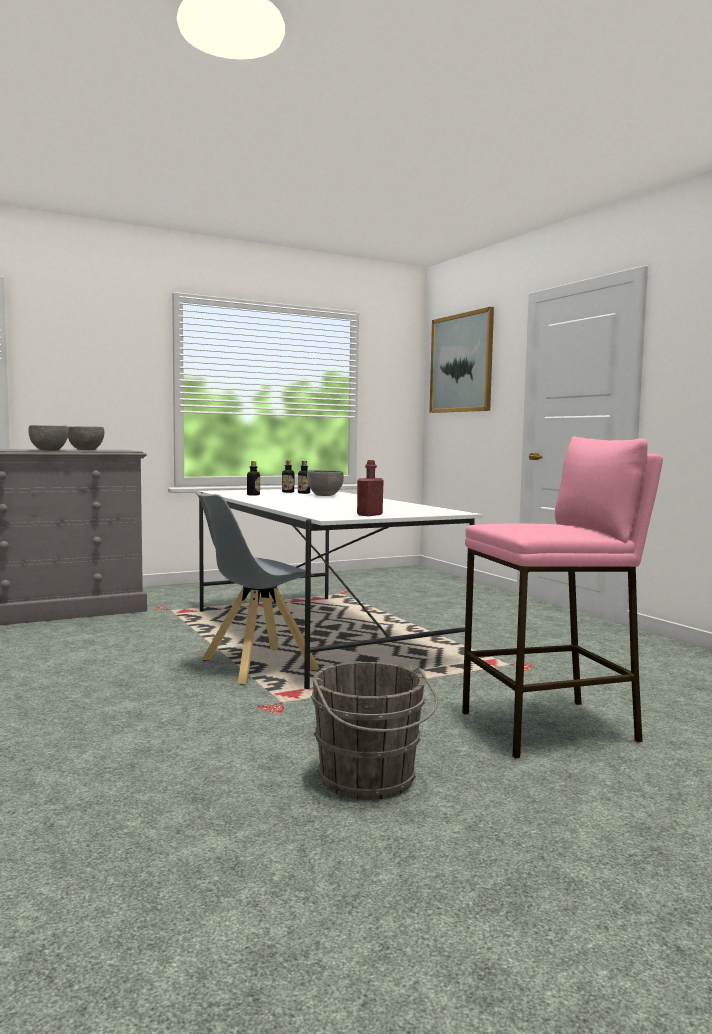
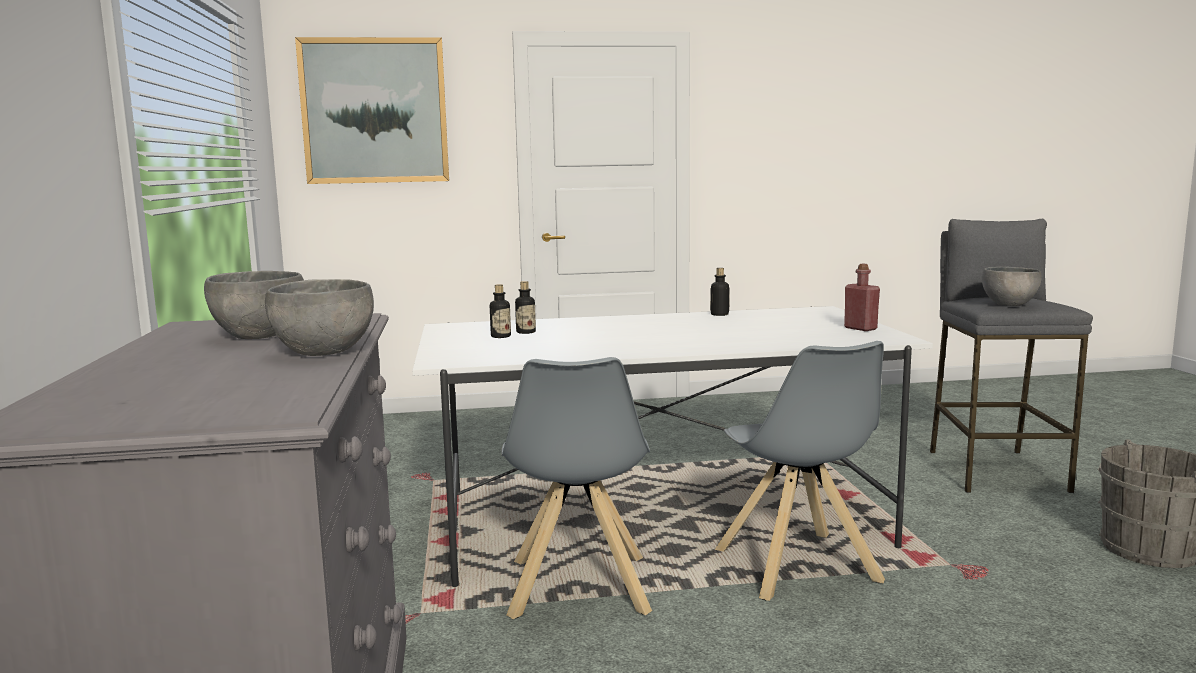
camera: 70 degrees left, 5 degrees up
bottle [247,461,260,496] -> bottle moved to [710,268,730,316]
grey bowl [307,470,344,496] -> grey bowl moved to [982,267,1042,306]
pink stool [462,436,663,759] -> grey stool [930,219,1093,493]
none -> grey chair [501,357,652,619]

